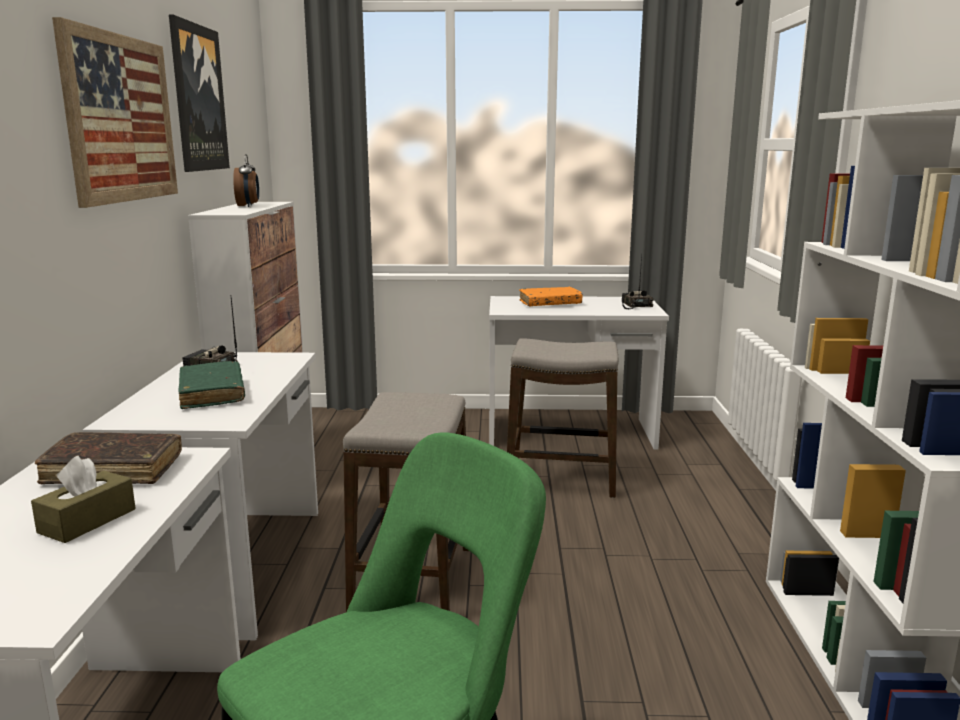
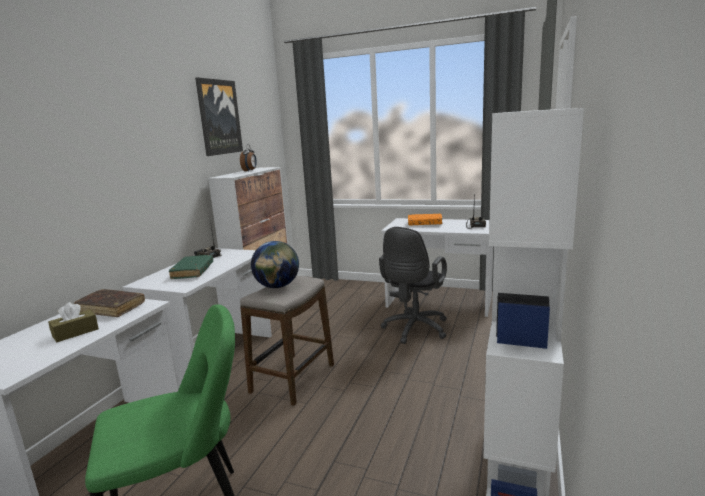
camera: 20 degrees right, 0 degrees up
picture [52,17,178,208] -> none
stool [507,338,619,498] -> black office chair [379,227,447,344]
none -> globe [251,241,299,288]

